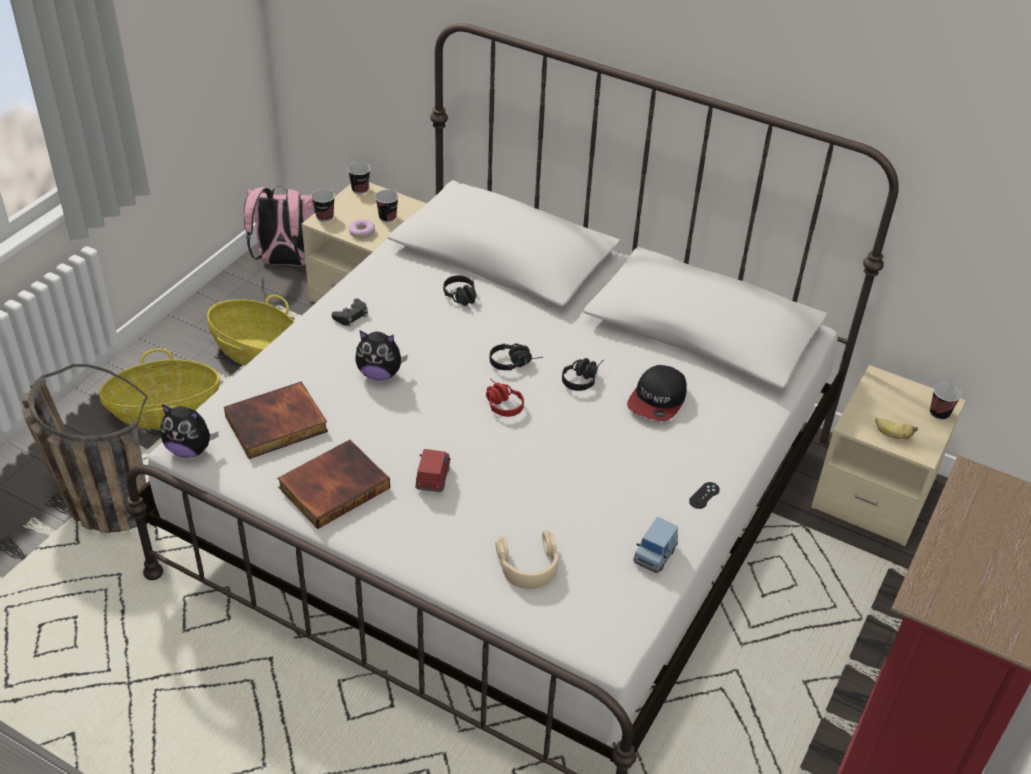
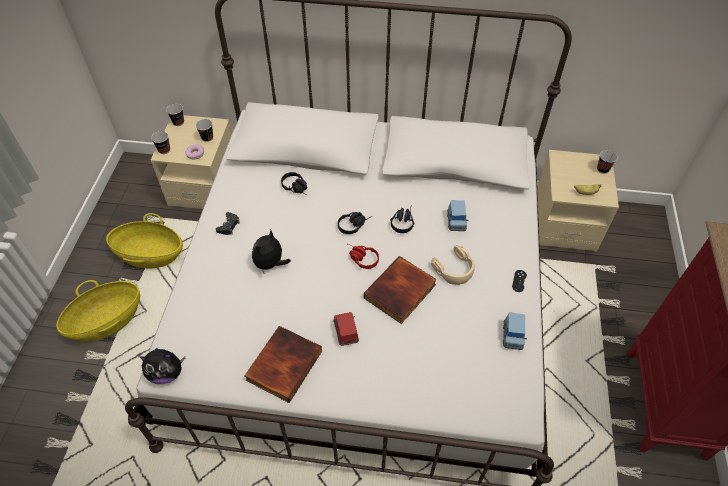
camera: 20 degrees left, 10 degrees up
basket [22,364,148,533] -> none
book [224,381,328,459] -> book moved to [364,256,437,324]
pink backpack [244,186,315,266] -> none
plush toy [355,330,408,380] -> plush toy turned 135 degrees clockwise [252,230,291,273]
beige headphones [496,530,558,589] -> beige headphones moved to [431,245,475,285]
cap [627,365,687,421] -> blue toy car [447,200,468,231]

